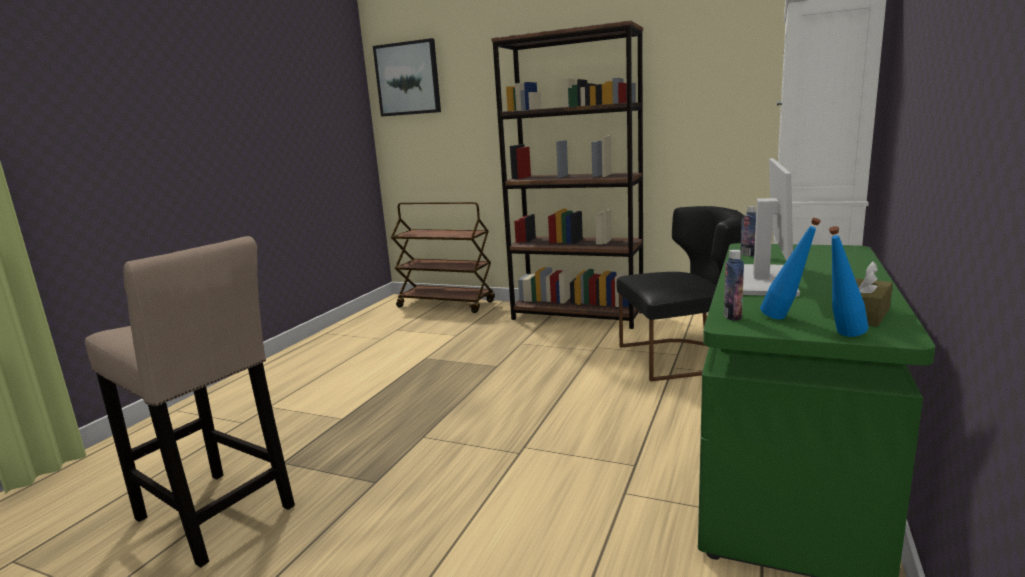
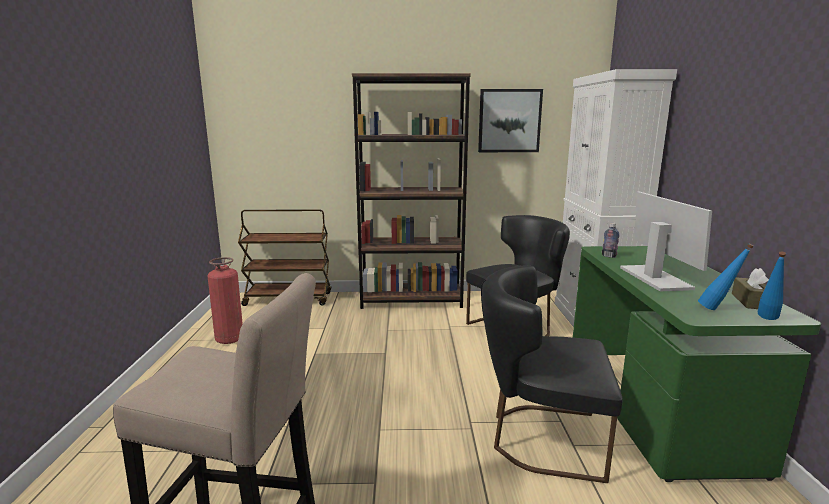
camera: 25 degrees left, 0 degrees up
picture [373,38,441,117] -> picture moved to [478,89,543,152]
bottle [724,250,744,321] -> none
none -> fire extinguisher [207,257,243,344]
none -> black chair [481,265,622,483]

